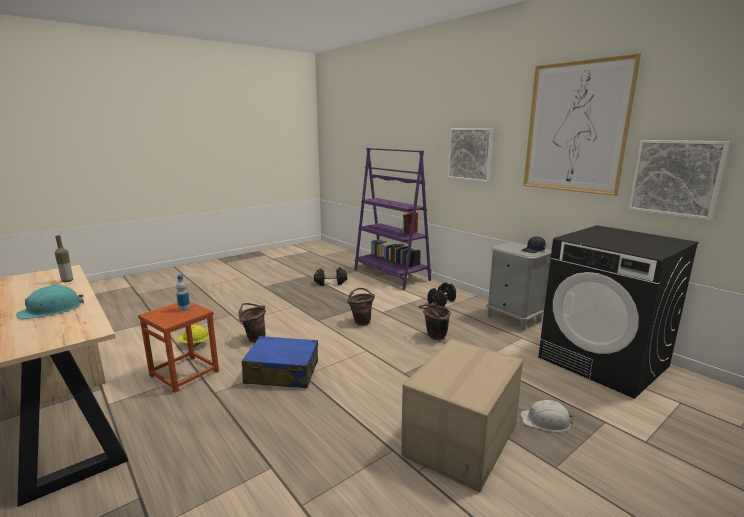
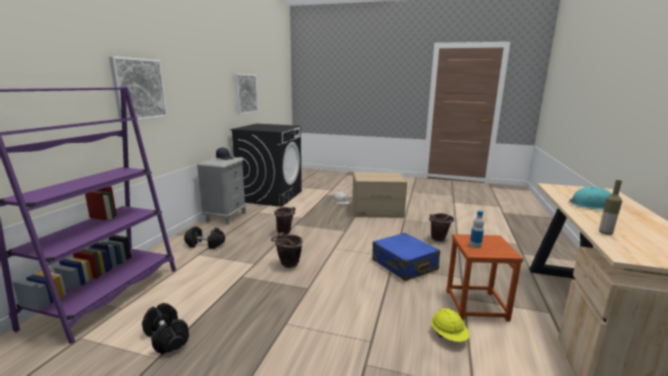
camera: 125 degrees left, 0 degrees up
brown bucket [238,303,266,343] -> brown bucket moved to [429,213,454,242]
picture [523,53,641,196] -> none

